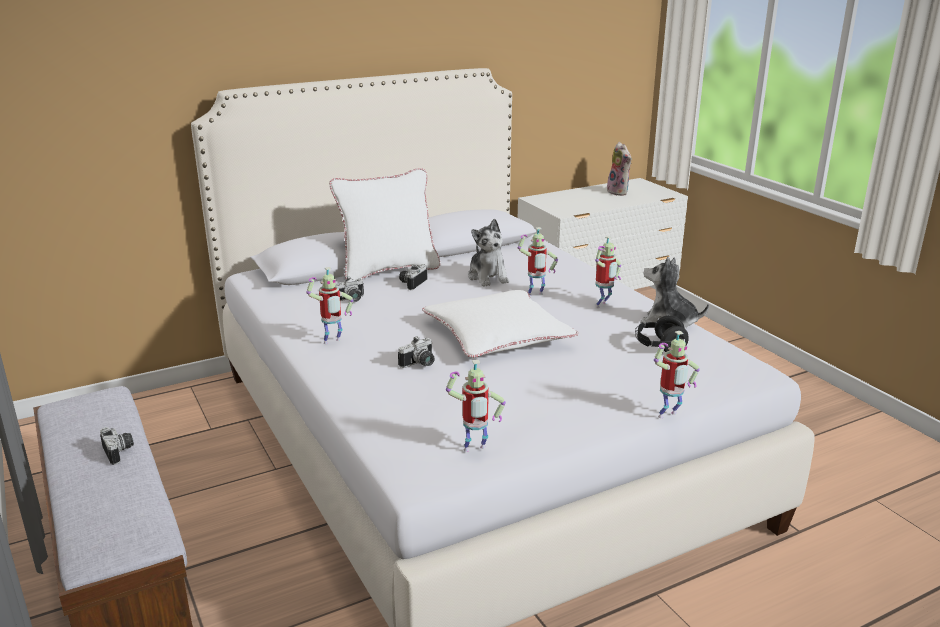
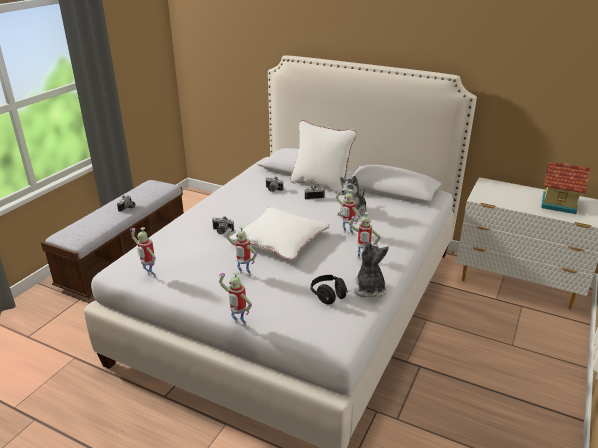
camera: 55 degrees right, 5 degrees up
toy robot [307,267,354,344] -> toy robot moved to [226,226,257,276]
plush toy [607,142,631,196] -> toy house [541,162,590,214]

